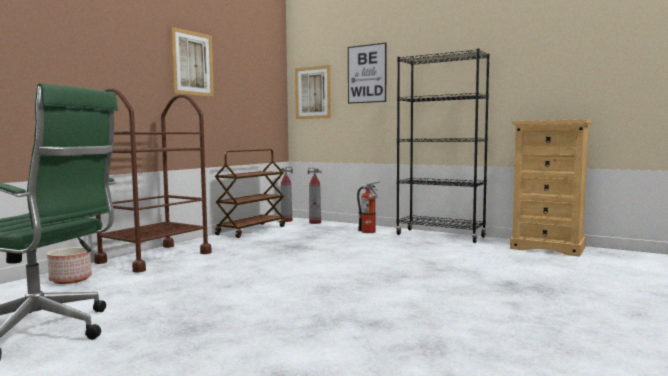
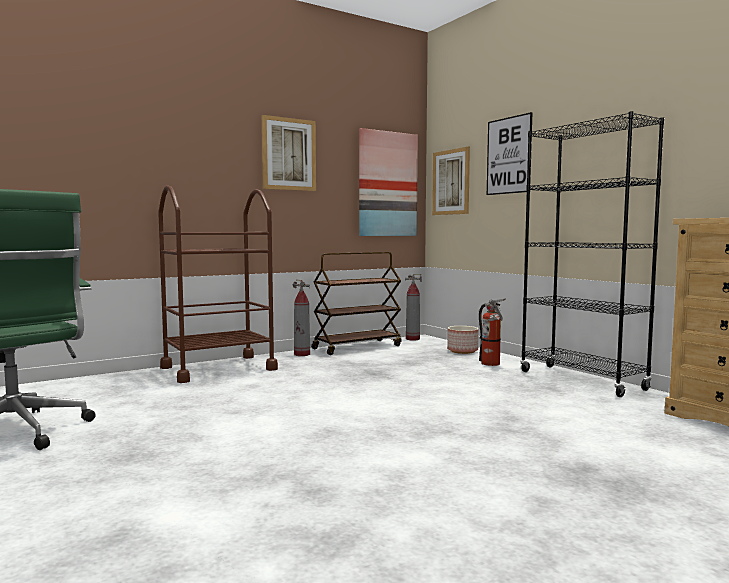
camera: 25 degrees right, 0 degrees up
planter [47,247,92,284] -> planter moved to [447,326,479,354]
fire extinguisher [308,168,322,224] -> fire extinguisher moved to [293,279,310,356]
none -> picture [359,128,418,236]

